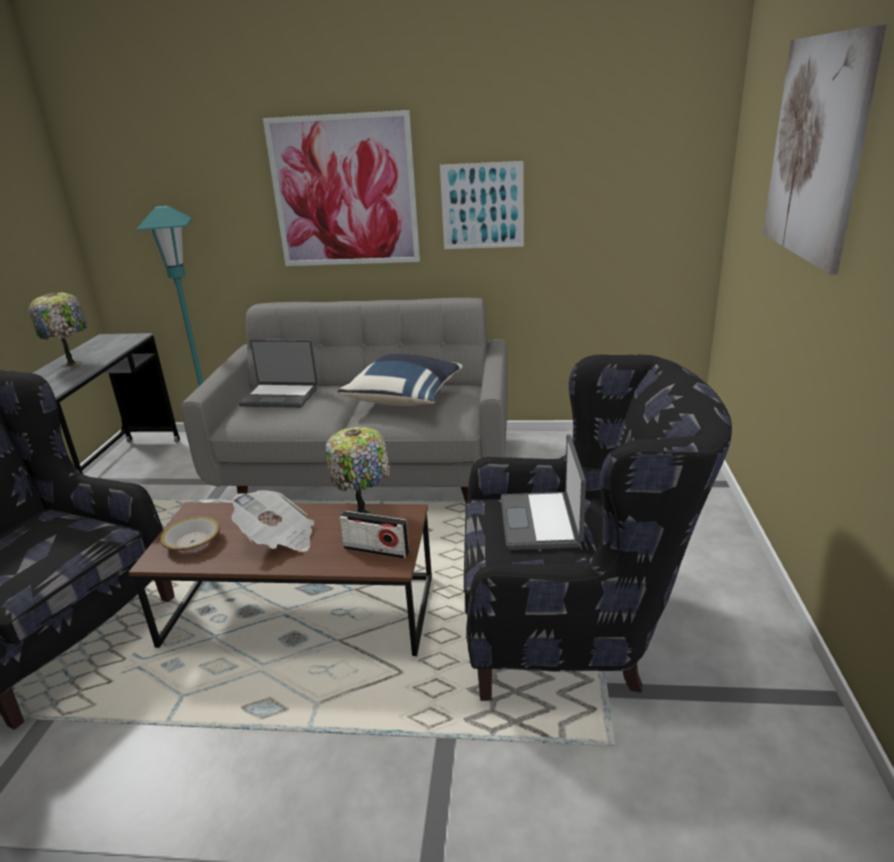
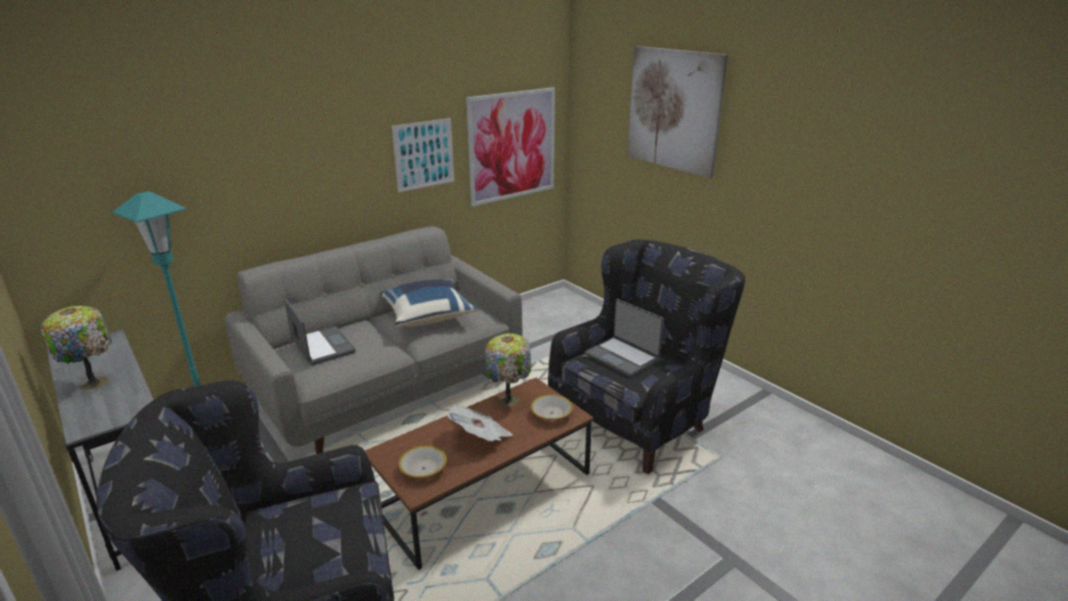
camera: 45 degrees left, 0 degrees up
laptop [239,339,318,408] -> laptop turned 90 degrees counterclockwise [284,299,356,365]
picture [263,110,420,266] -> picture moved to [466,87,555,207]
radio [339,511,409,559] -> bowl [530,394,573,421]

